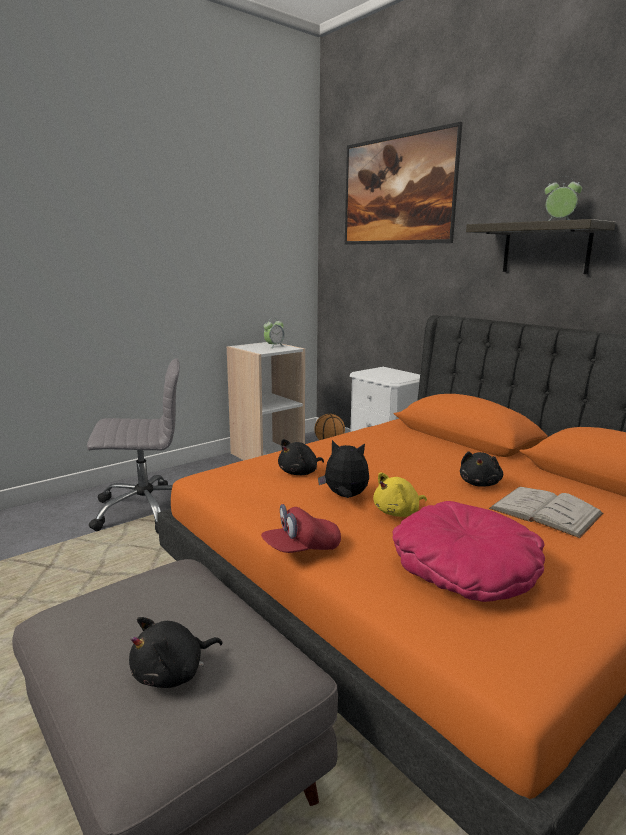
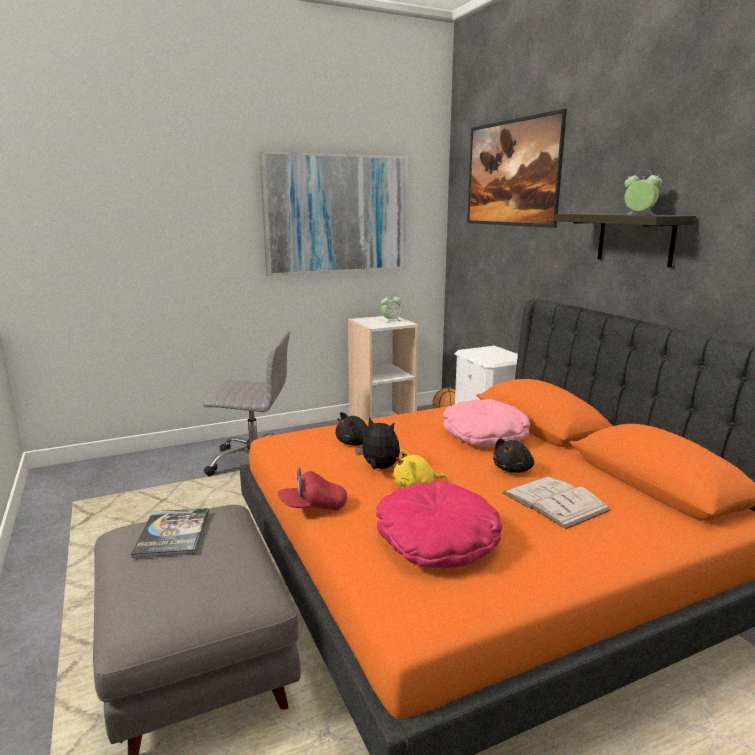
camera: 15 degrees right, 0 degrees up
black plush toy [129,617,222,688] -> none
none -> book [131,508,209,558]
none -> picture [260,151,407,276]
none -> pink pillow [443,399,530,447]

